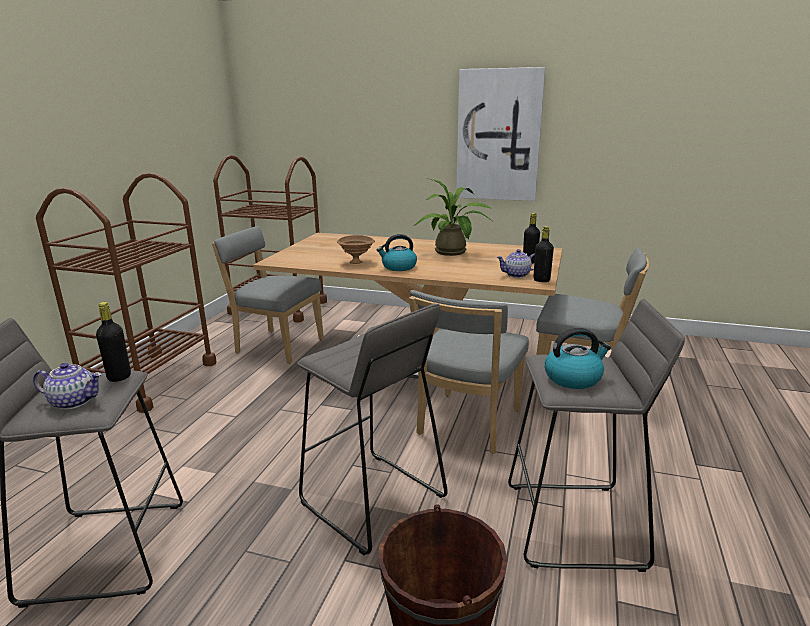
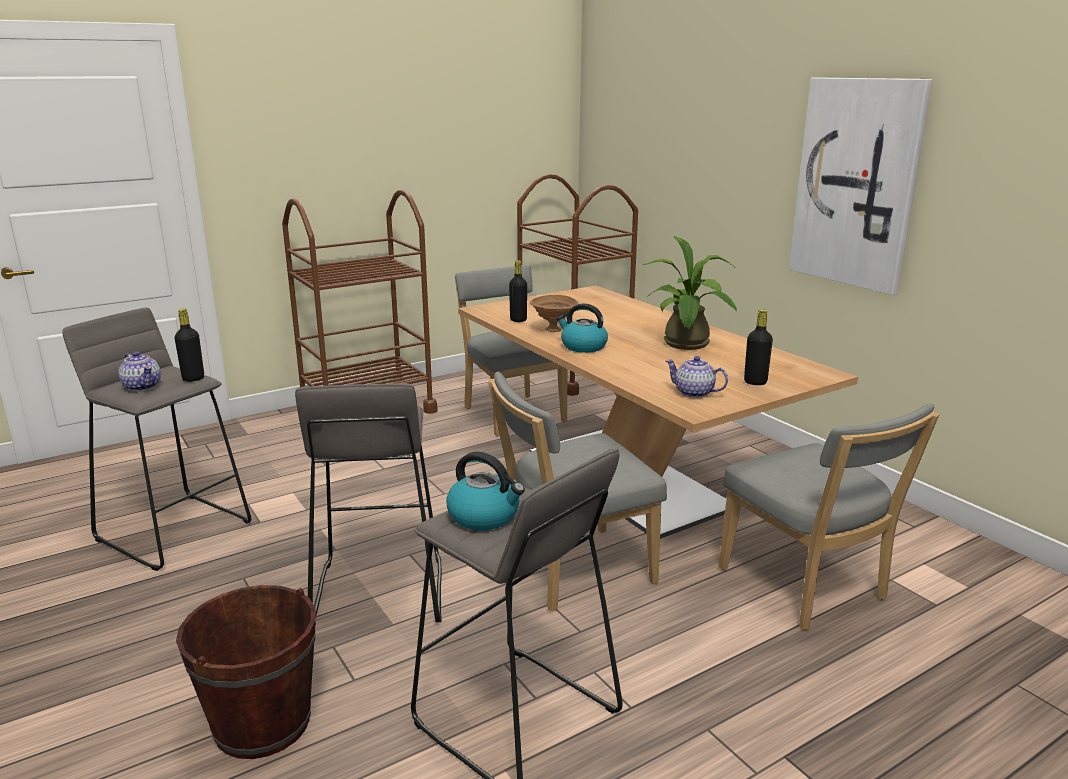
camera: 40 degrees right, 0 degrees up
black bottle [533,226,554,282] -> black bottle moved to [509,260,527,322]

